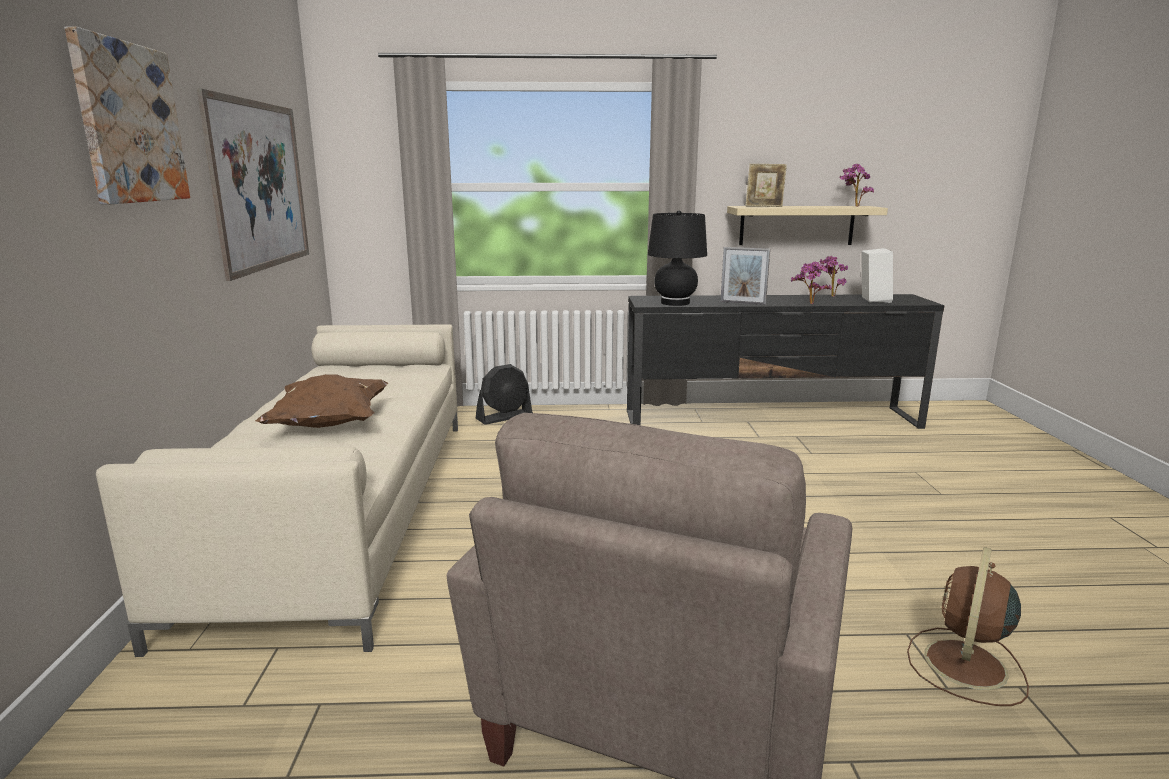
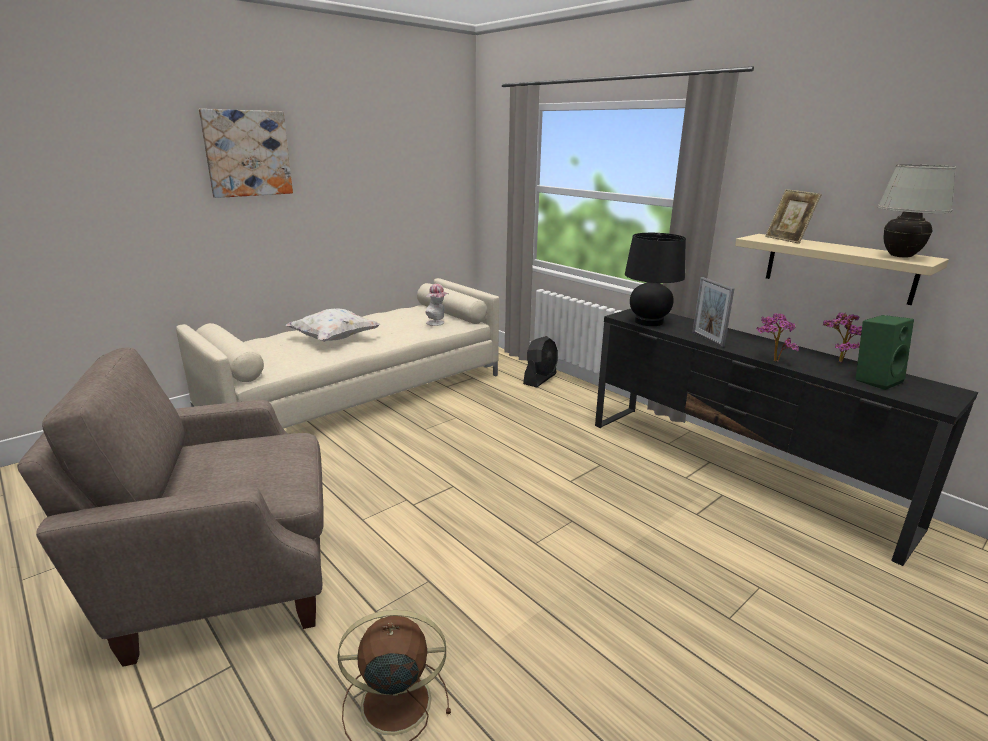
camera: 50 degrees right, 5 degrees up
picture [197,88,309,281] -> none
brown pillow [255,374,388,428] -> white pillow [286,308,380,342]
black fan [476,364,533,425] -> black fan turned 75 degrees counterclockwise [523,336,558,387]
potted plant [839,164,874,207] -> white table lamp [877,164,956,258]
white speaker [861,248,893,303] -> green speaker [855,315,914,390]
none -> hat [426,284,449,326]

